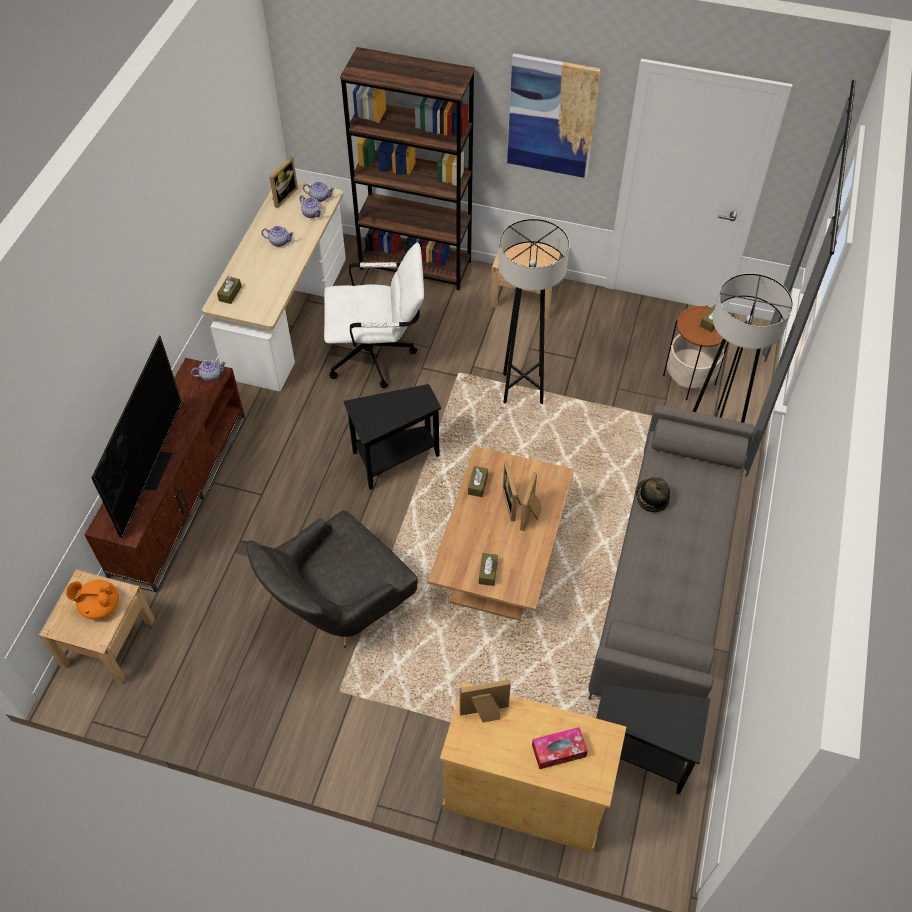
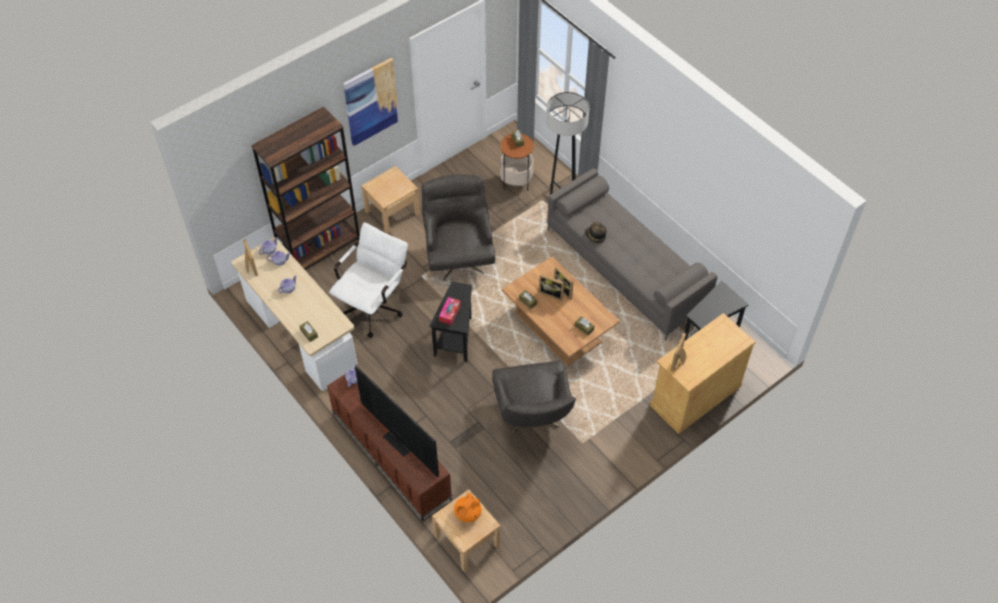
camera: 55 degrees left, 0 degrees up
grey floor lamp [498,219,570,404] -> grey armchair [421,174,495,280]
tissue box [532,727,588,769] -> tissue box moved to [439,297,461,325]

